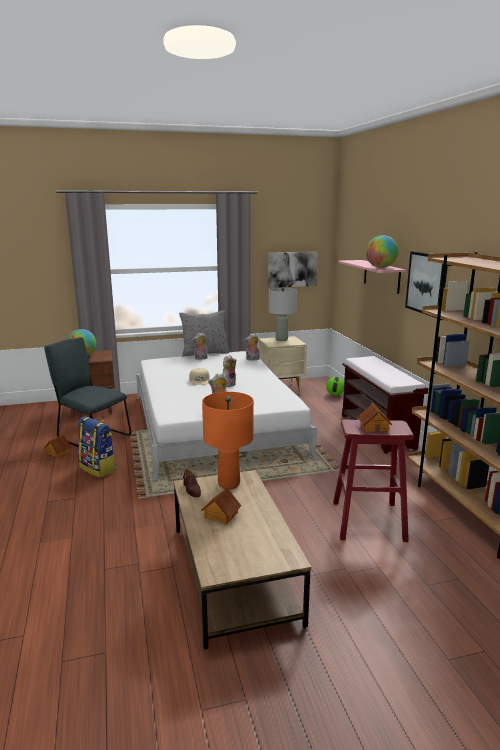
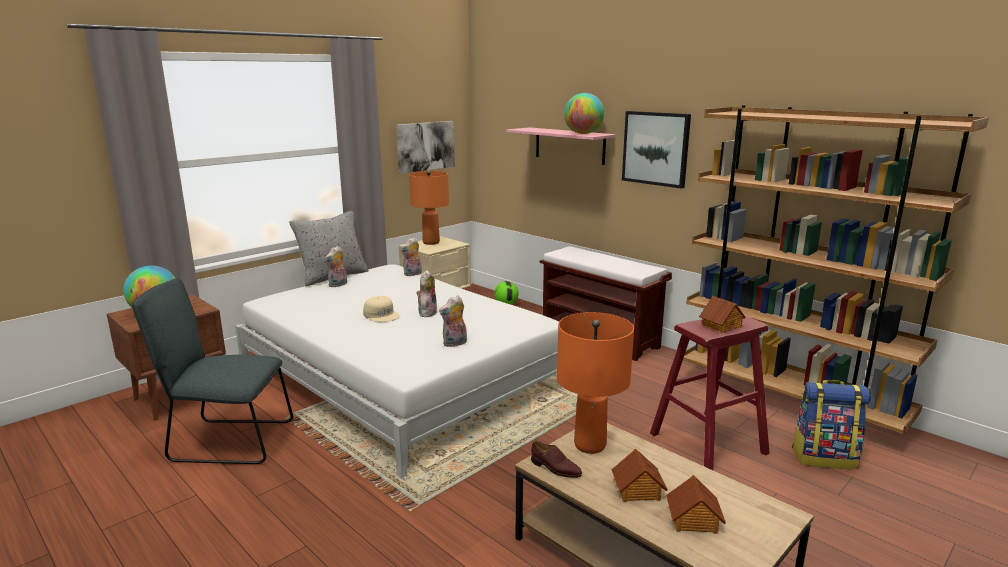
camera: 30 degrees left, 0 degrees up
toy house [44,435,71,458] -> toy house moved to [666,475,726,534]
backpack [78,416,117,478] -> backpack moved to [792,380,871,469]
grey table lamp [269,287,297,341] -> orange table lamp [409,171,449,245]

